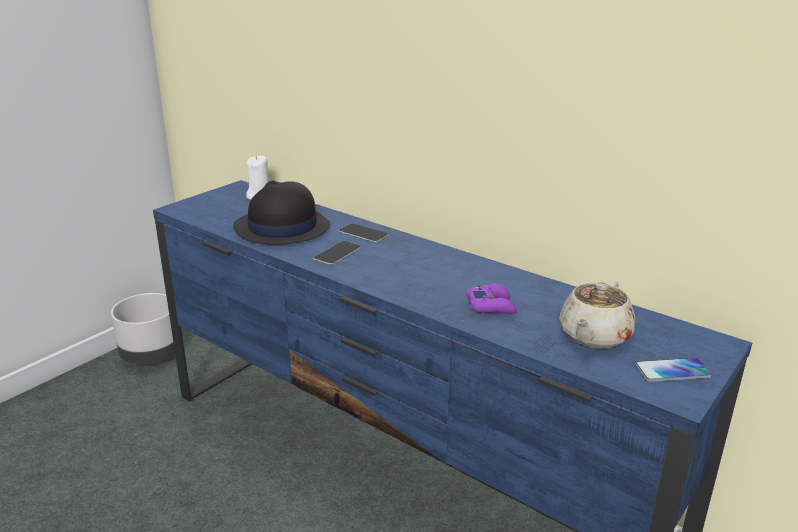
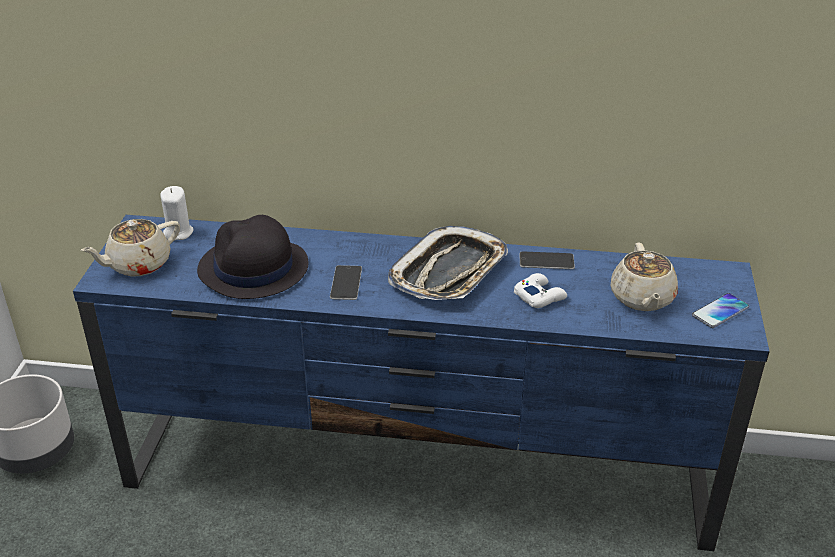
camera: 30 degrees left, 10 degrees up
phone [338,223,389,242] -> phone moved to [520,251,575,269]
purple game controller [467,284,517,314] -> white game controller [514,273,567,308]
none -> beige teapot [80,219,180,277]
none -> tray [388,226,508,300]

